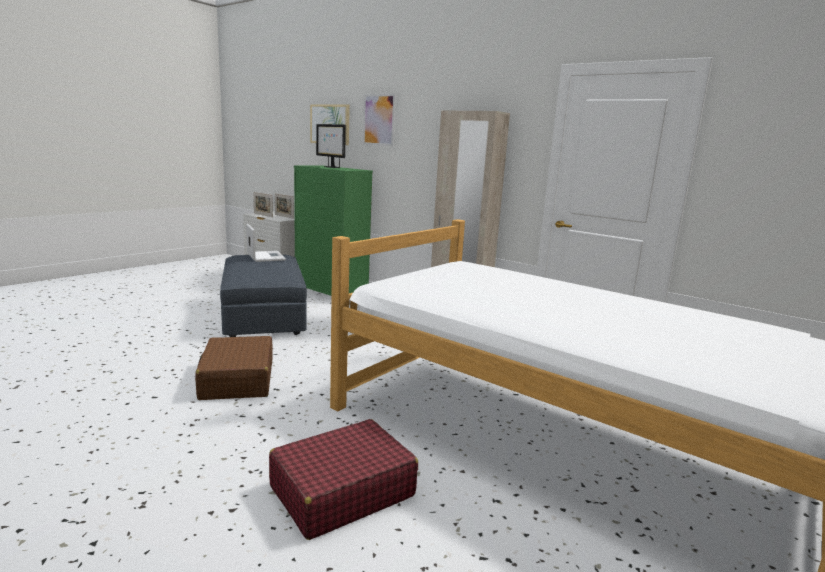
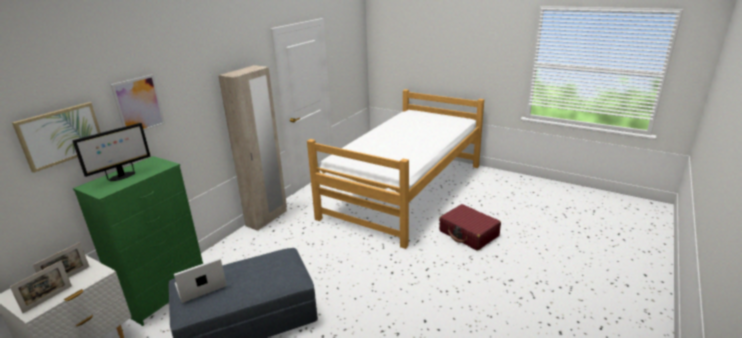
camera: 95 degrees left, 10 degrees up
brown suitcase [195,336,273,400] -> none

